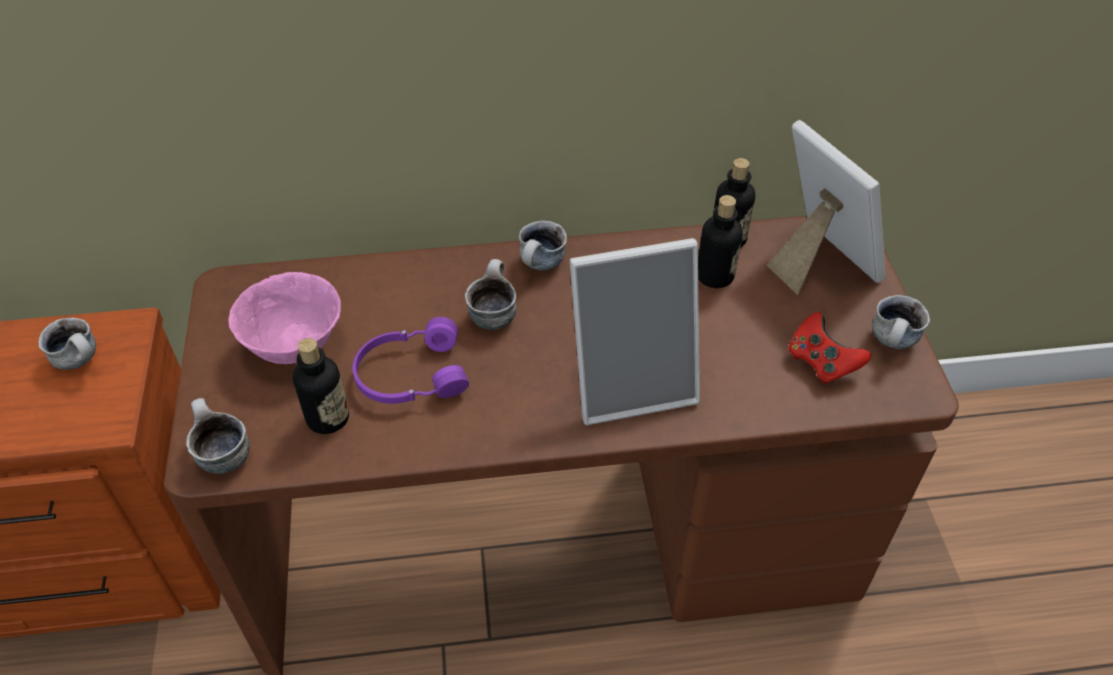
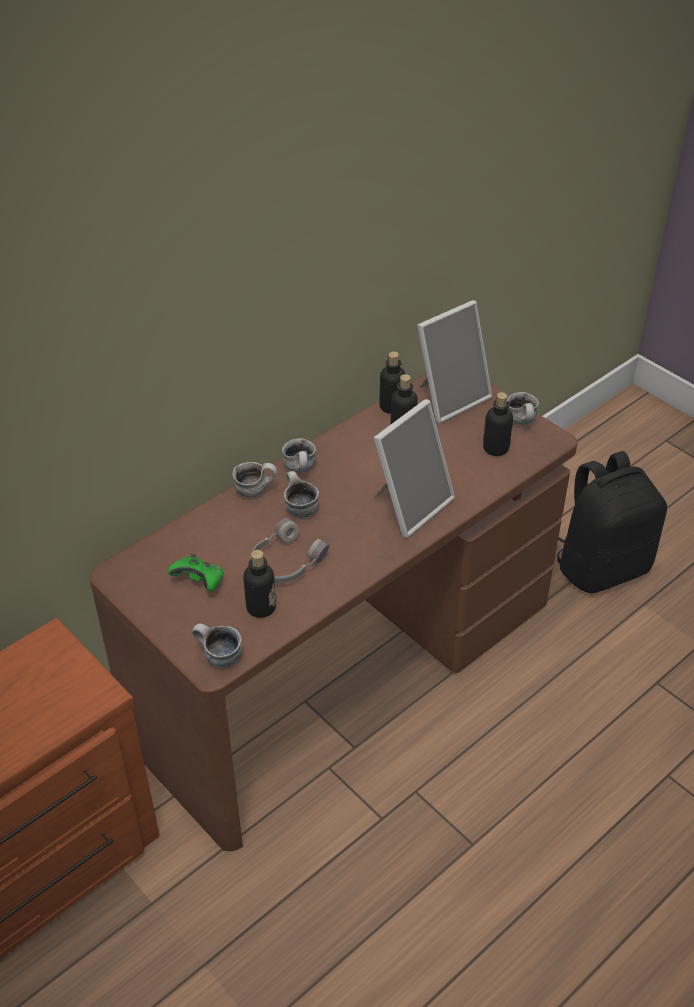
camera: 35 degrees left, 5 degrees down
mug [39,318,96,370] -> mug moved to [232,462,277,497]
pink bowl [228,272,341,364] -> green game controller [168,554,224,591]
purple headphones [352,317,469,404] -> grey headphones [250,518,329,583]
picture frame [767,120,885,295] -> picture frame turned 120 degrees clockwise [417,300,492,423]
red game controller [788,312,871,384] -> bottle [483,392,513,456]
none -> black backpack [557,451,667,593]

